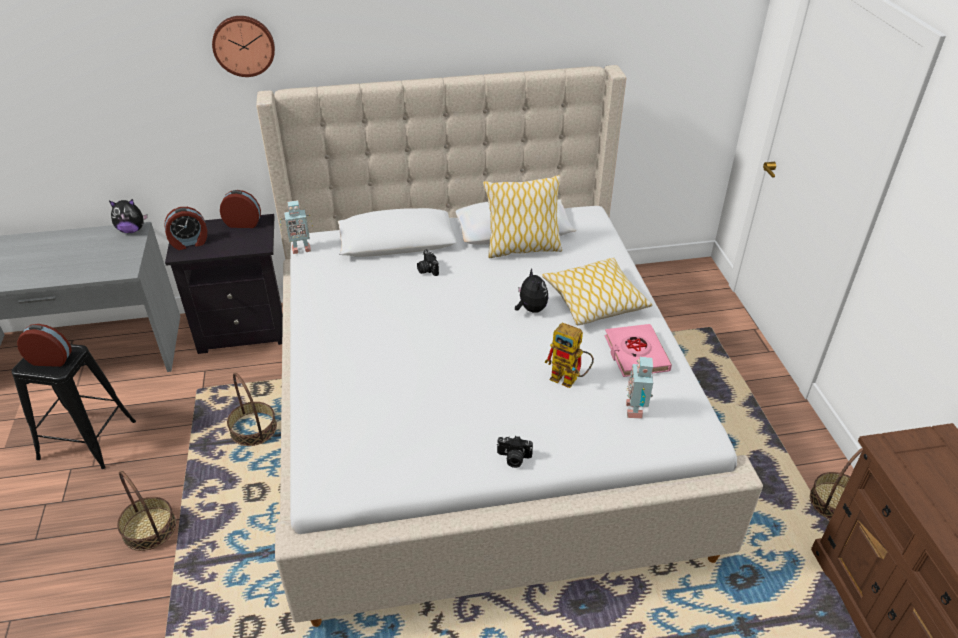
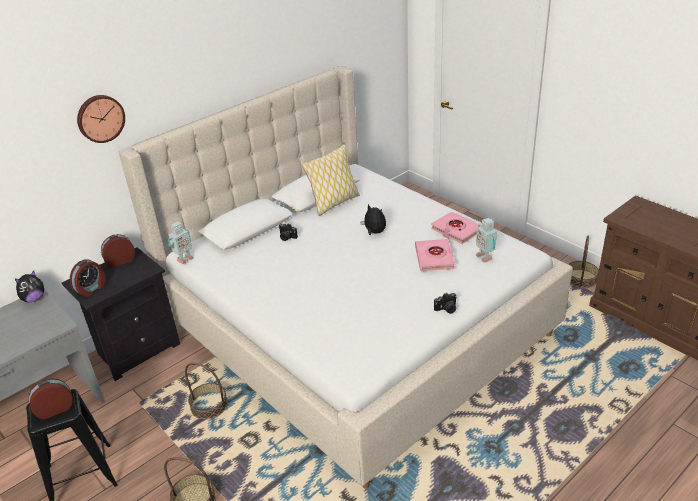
camera: 30 degrees left, 5 degrees down
pillow [542,257,652,325] -> none
toy robot [544,323,594,388] -> pink book [415,239,455,271]

